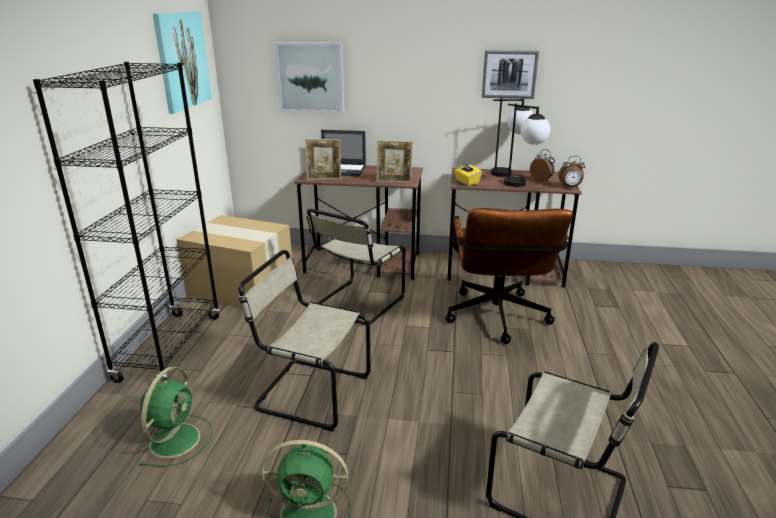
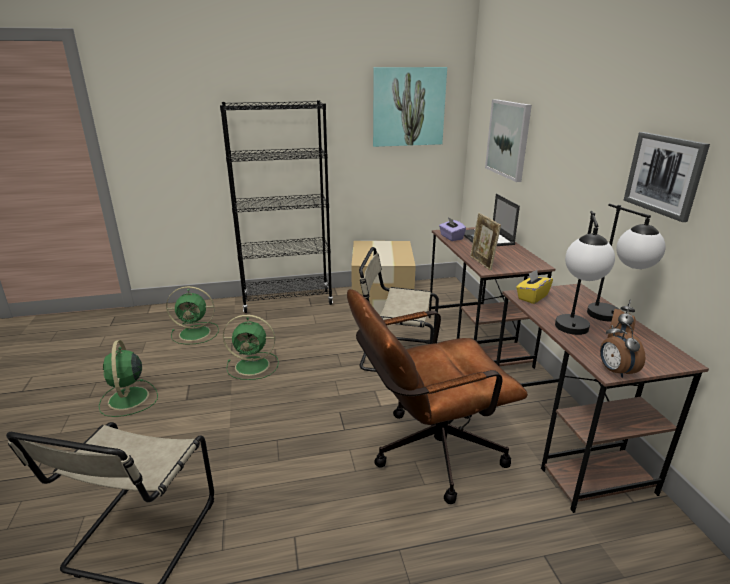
camera: 70 degrees right, 0 degrees up
beige chair [238,250,371,432] -> green fan [223,315,279,380]
picture frame [305,139,341,180] -> purple tissue box [439,217,466,241]

